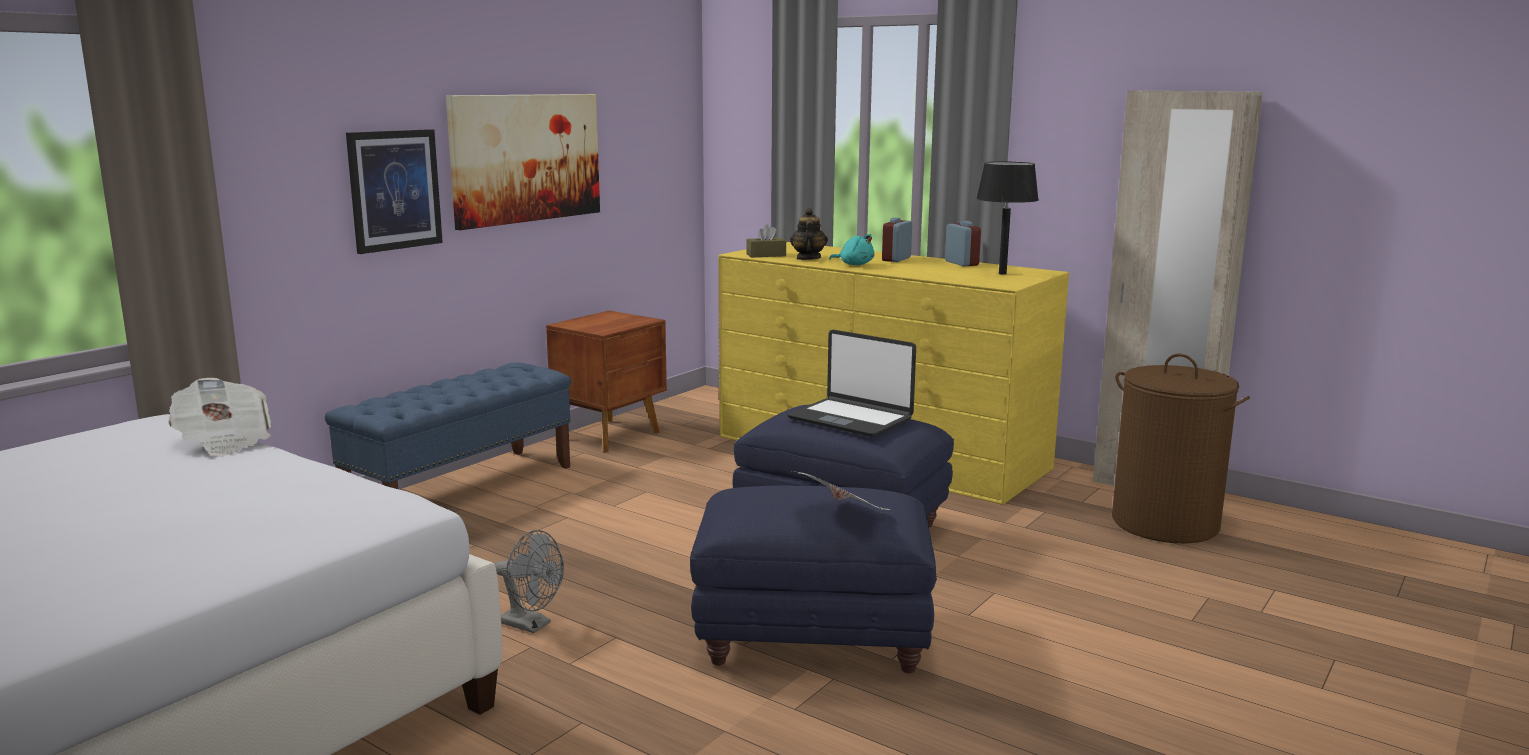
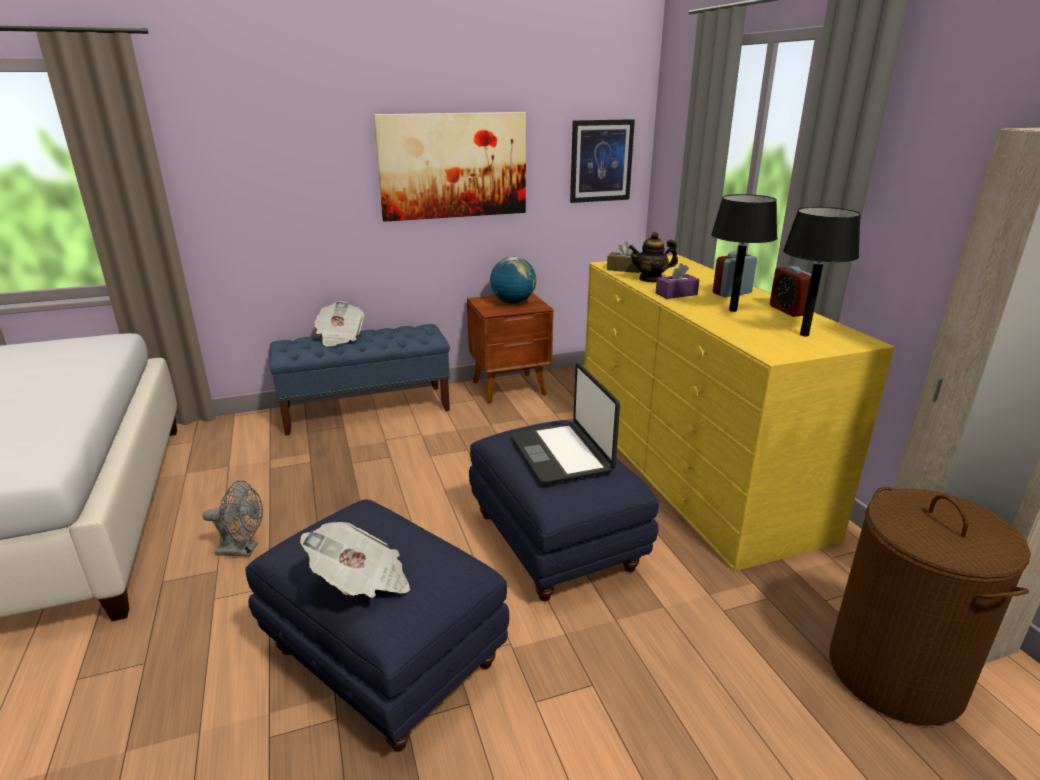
camera: 35 degrees right, 10 degrees up
newspaper [168,378,271,457] -> newspaper moved to [314,301,365,347]
picture [346,129,443,254] -> picture moved to [570,119,635,203]
grey fan [495,530,564,633] -> grey fan turned 60 degrees counterclockwise [203,480,263,557]
teapot [790,208,828,260] -> teapot turned 135 degrees counterclockwise [629,232,678,283]
turquoise plush toy [829,234,874,265] -> purple tissue box [656,263,700,299]
alarm clock [945,221,981,266] -> alarm clock turned 150 degrees clockwise [770,266,811,317]
none -> globe [490,257,536,304]
none -> black table lamp [711,194,777,312]

